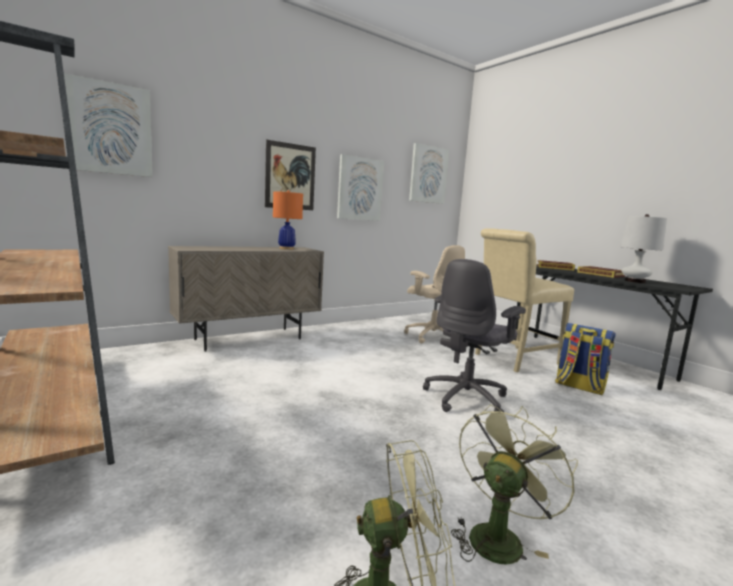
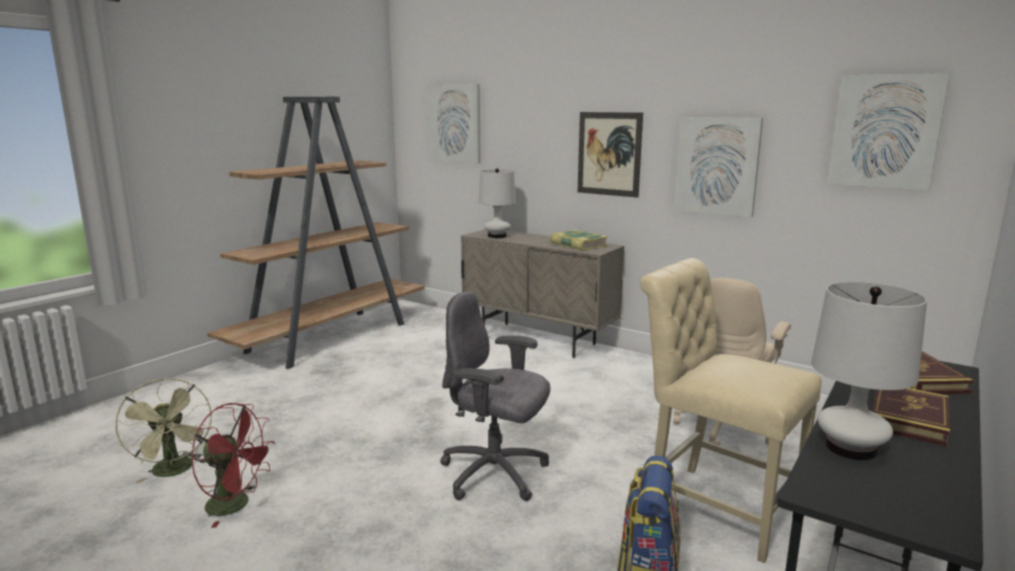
camera: 70 degrees right, 5 degrees up
orange table lamp [273,190,303,250] -> book [550,230,608,251]
green fan [451,404,578,564] -> red fan [191,403,275,528]
none -> white table lamp [479,168,516,238]

